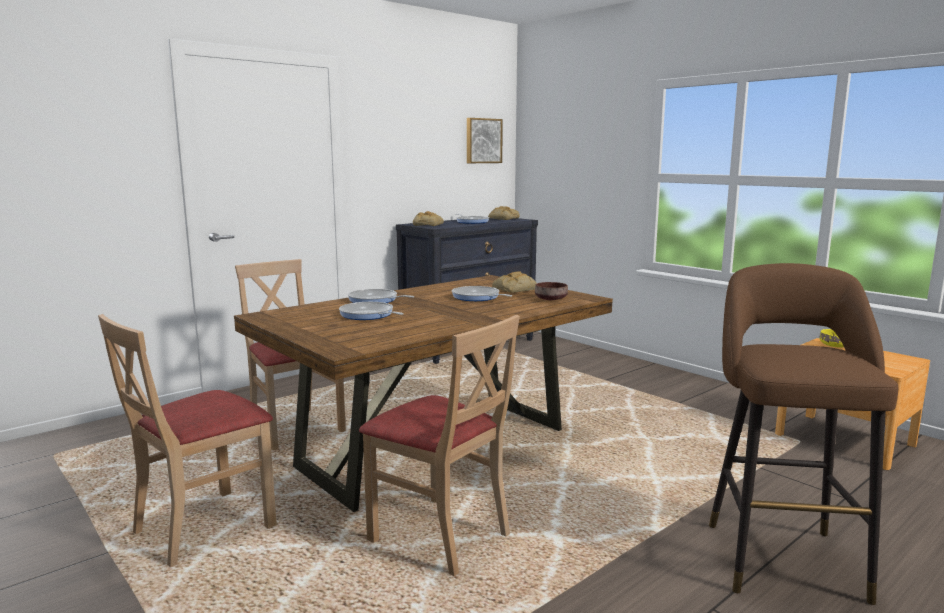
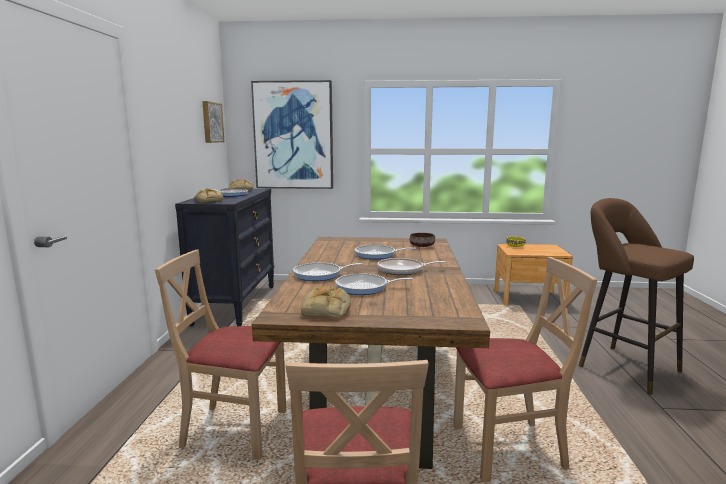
camera: 45 degrees left, 0 degrees up
bread [492,271,537,293] -> bread moved to [301,286,351,318]
none -> picture [251,80,333,189]
none -> frying pan [377,258,446,275]

